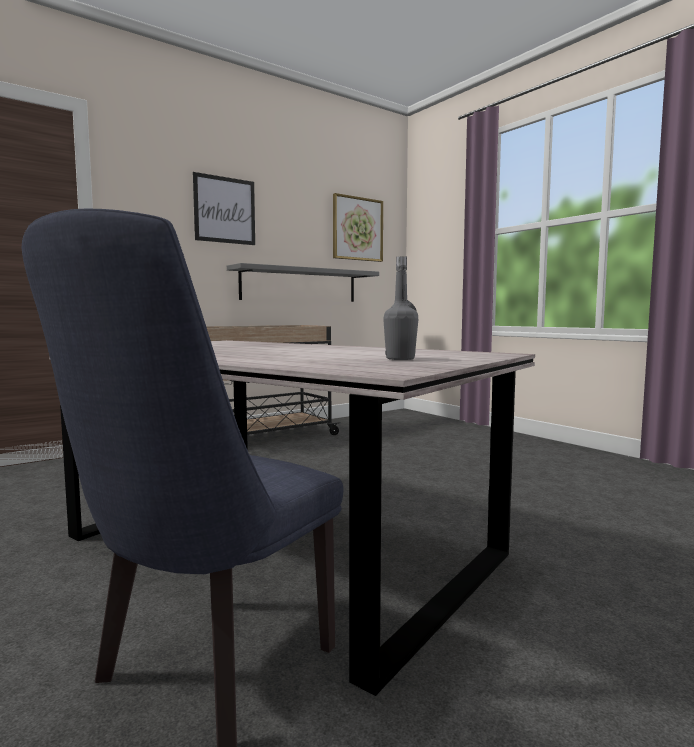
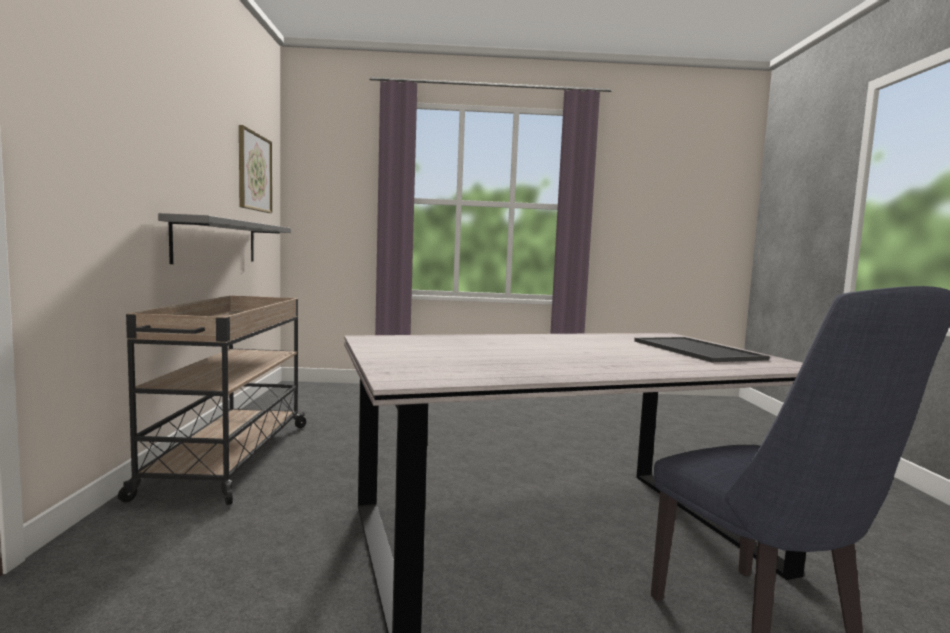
camera: 55 degrees left, 0 degrees up
picture [193,172,255,245] -> none
grey bottle [383,256,419,360] -> tray [634,337,770,362]

